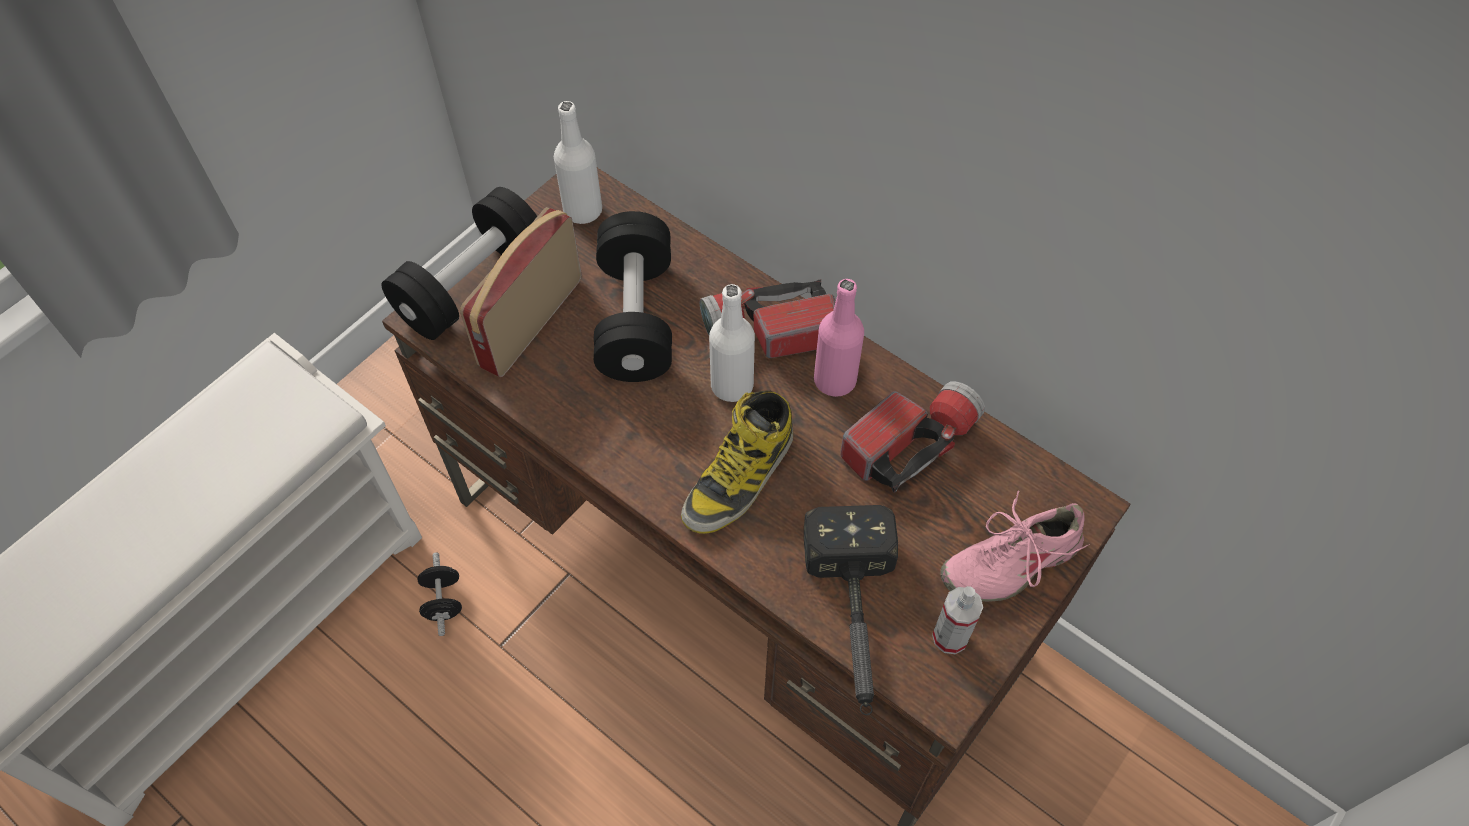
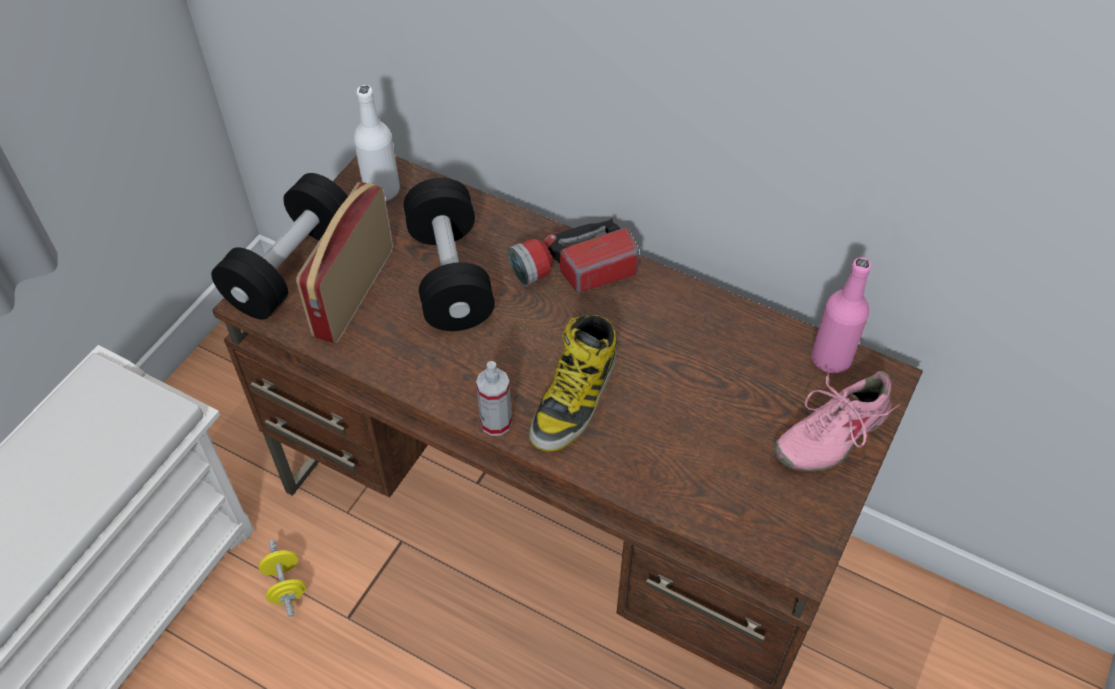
camera: 10 degrees left, 5 degrees down
black dumbbell [417,552,462,636] -> yellow dumbbell [259,540,306,617]
white bottle [709,284,755,402] -> none
hammer [804,505,898,715] -> none
pink bottle [814,279,864,397] -> pink bottle moved to [811,257,871,373]
flashlight [840,381,985,493] -> none
spray bottle [932,586,983,654] -> spray bottle moved to [476,361,512,436]

